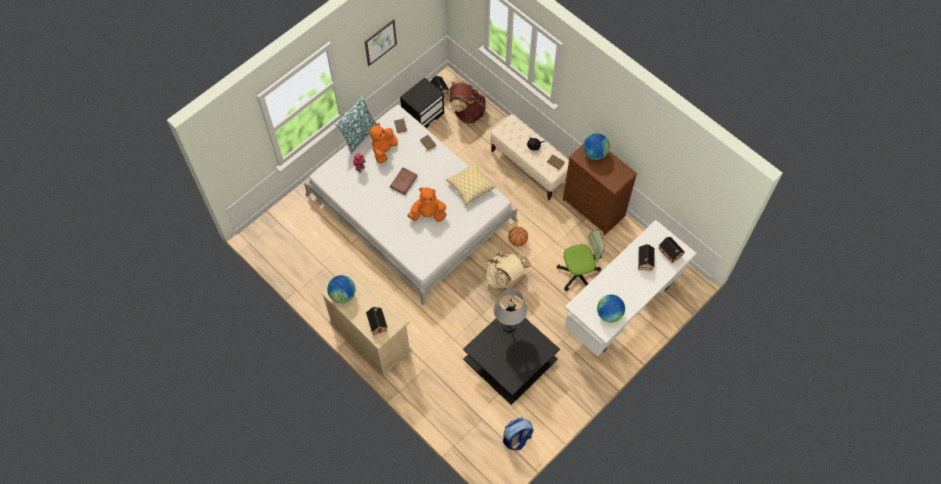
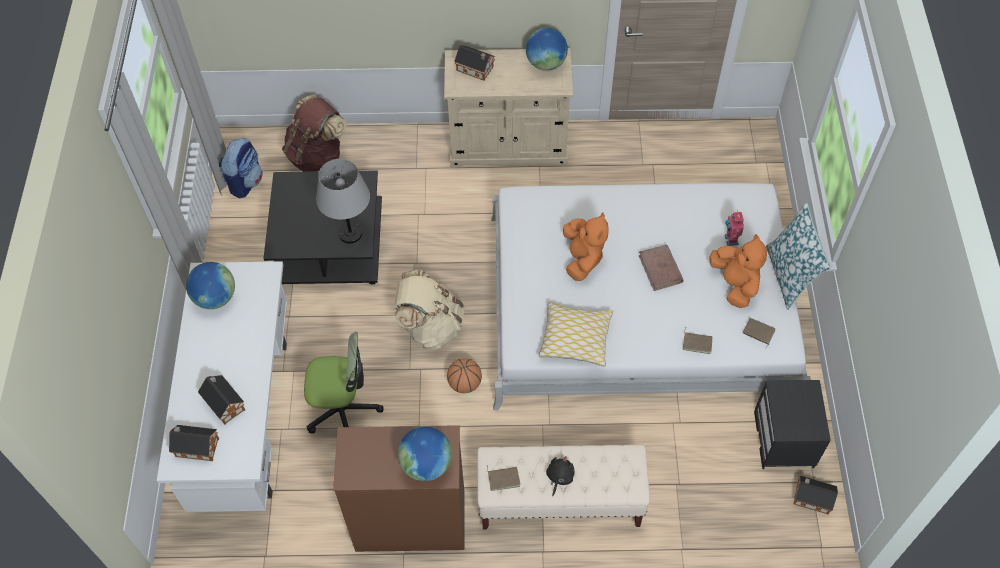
camera: 135 degrees right, 5 degrees down
picture [364,19,397,66] -> none
orange plush toy [407,187,446,222] -> orange plush toy turned 45 degrees counterclockwise [563,212,609,281]
brown backpack [450,80,486,123] -> brown backpack moved to [282,95,347,172]
office chair [557,229,605,291] -> office chair turned 120 degrees counterclockwise [304,332,384,434]

